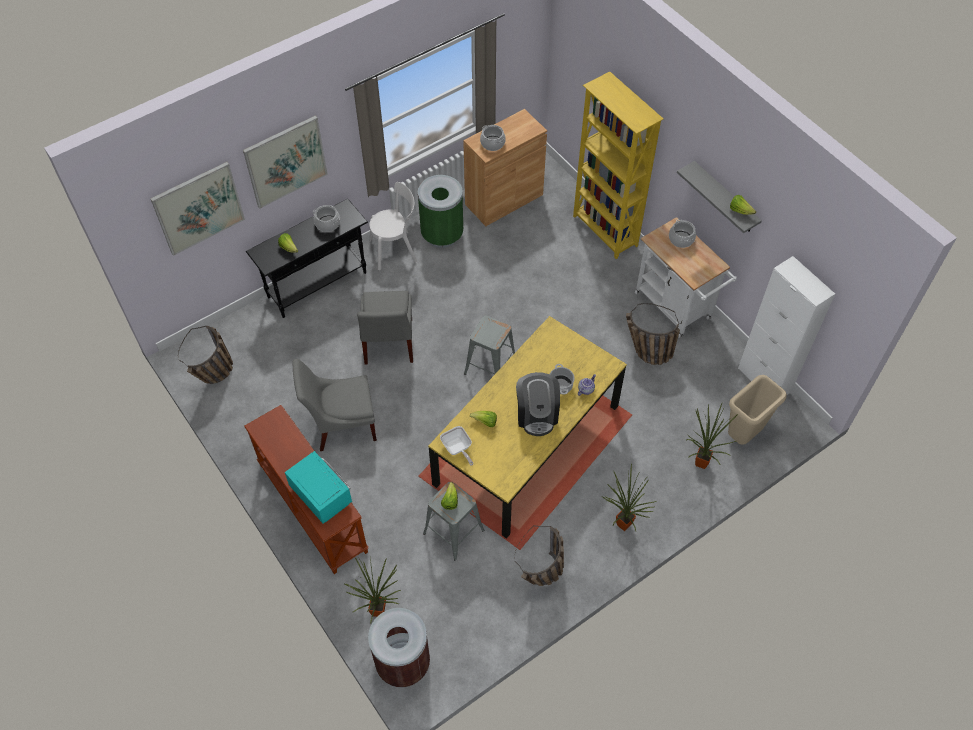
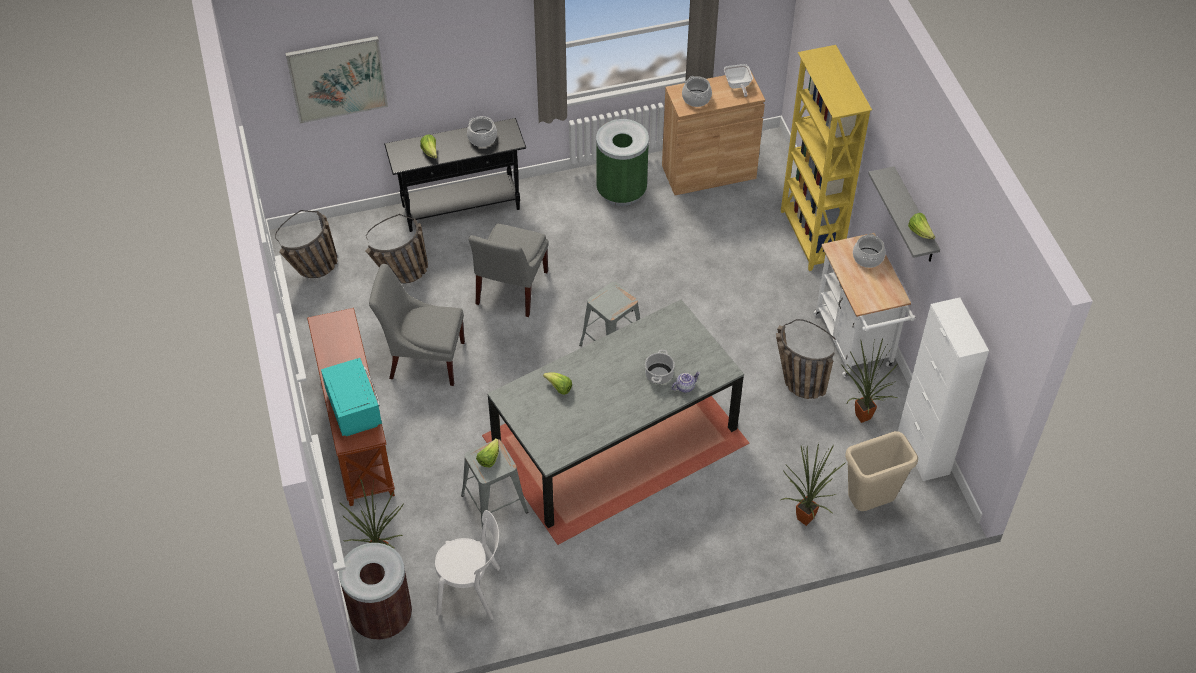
camera: 20 degrees right, 5 degrees down
picture [243,115,328,209] -> none
white chair [369,182,417,270] -> white chair moved to [435,510,500,620]
yellow dining table [428,316,627,539] -> grey dining table [487,300,744,528]
frying pan [440,426,473,466] -> frying pan moved to [724,64,753,97]
basket [514,525,564,586] -> basket moved to [365,214,428,283]
coffee machine [516,372,560,436] -> none
potted plant [602,463,657,531] -> potted plant moved to [841,338,898,423]

